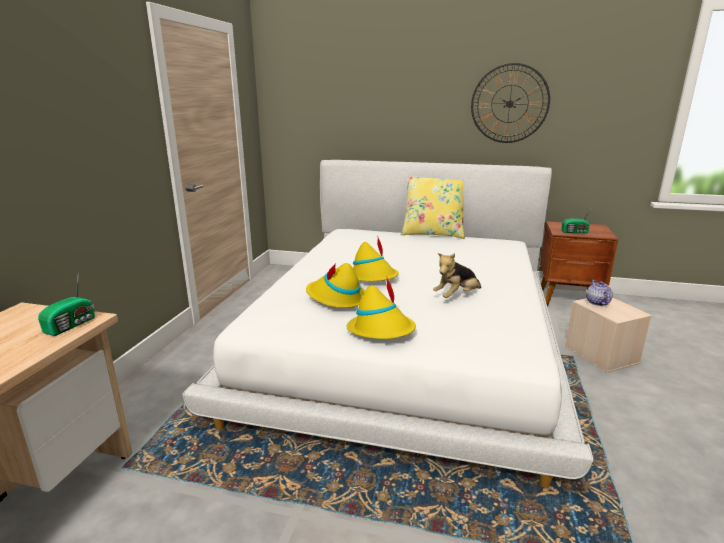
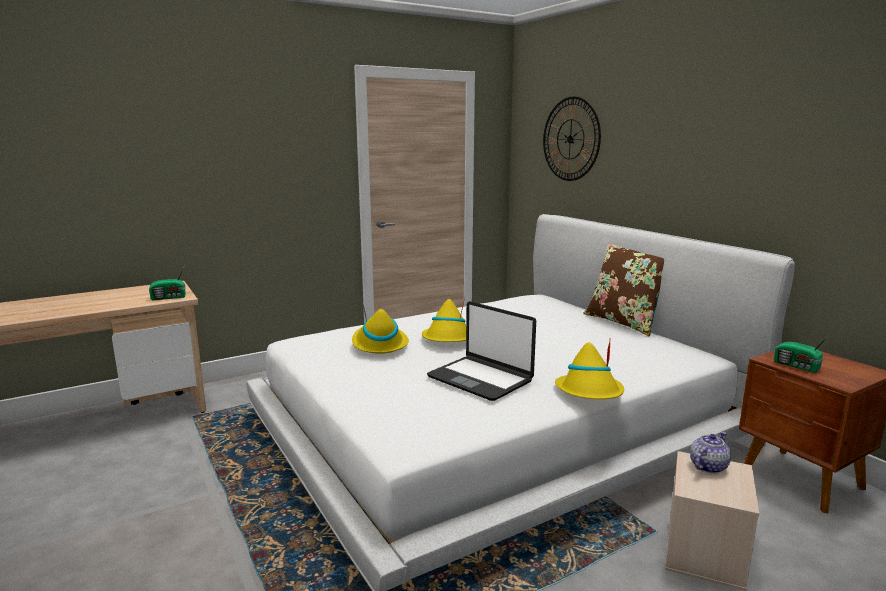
camera: 45 degrees right, 5 degrees down
yellow hat [347,276,416,339] -> yellow hat moved to [555,341,624,399]
yellow pillow [400,176,465,239] -> brown pillow [583,244,664,336]
plush toy [433,253,481,298] -> laptop [427,301,536,401]
wall clock [471,63,550,143] -> wall clock moved to [543,97,601,181]

